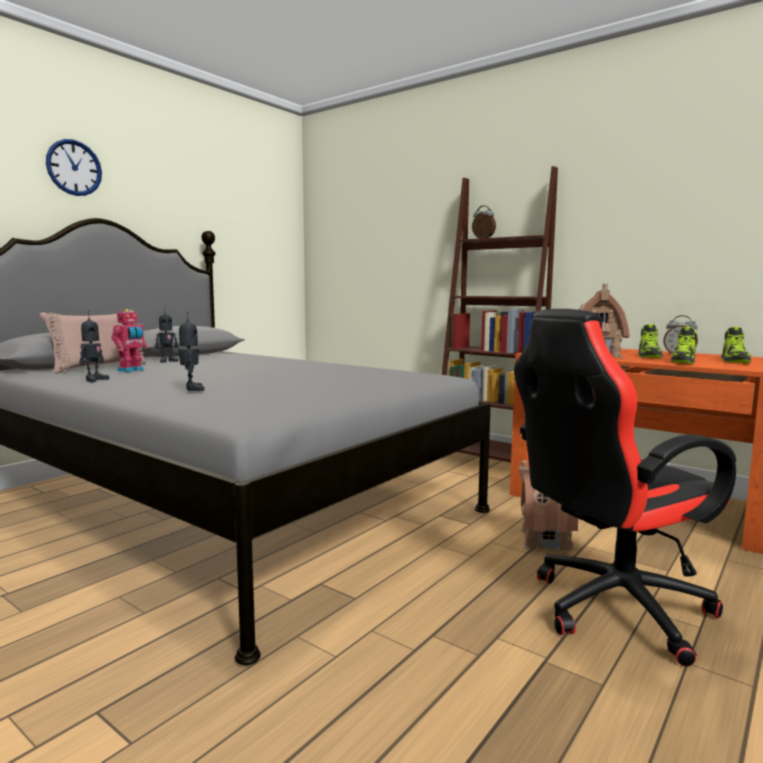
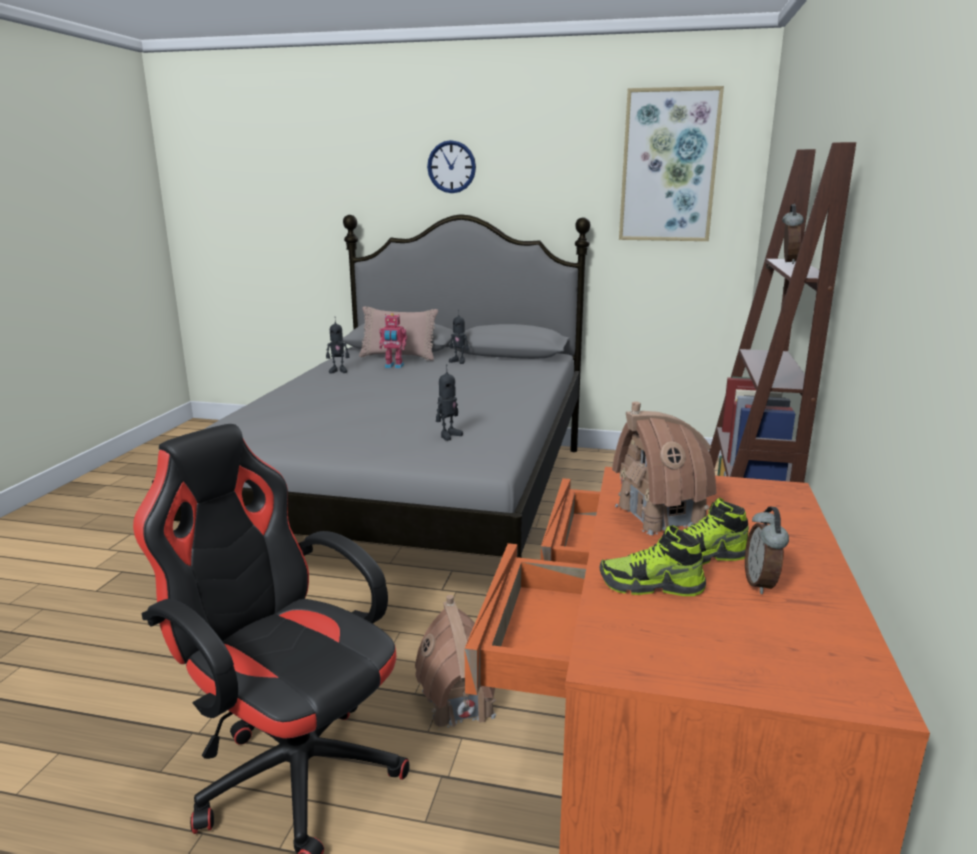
camera: 65 degrees right, 10 degrees up
toy robot [178,312,204,391] -> toy robot moved to [436,364,463,441]
shoe [721,327,751,363] -> none
none -> picture [619,86,724,241]

